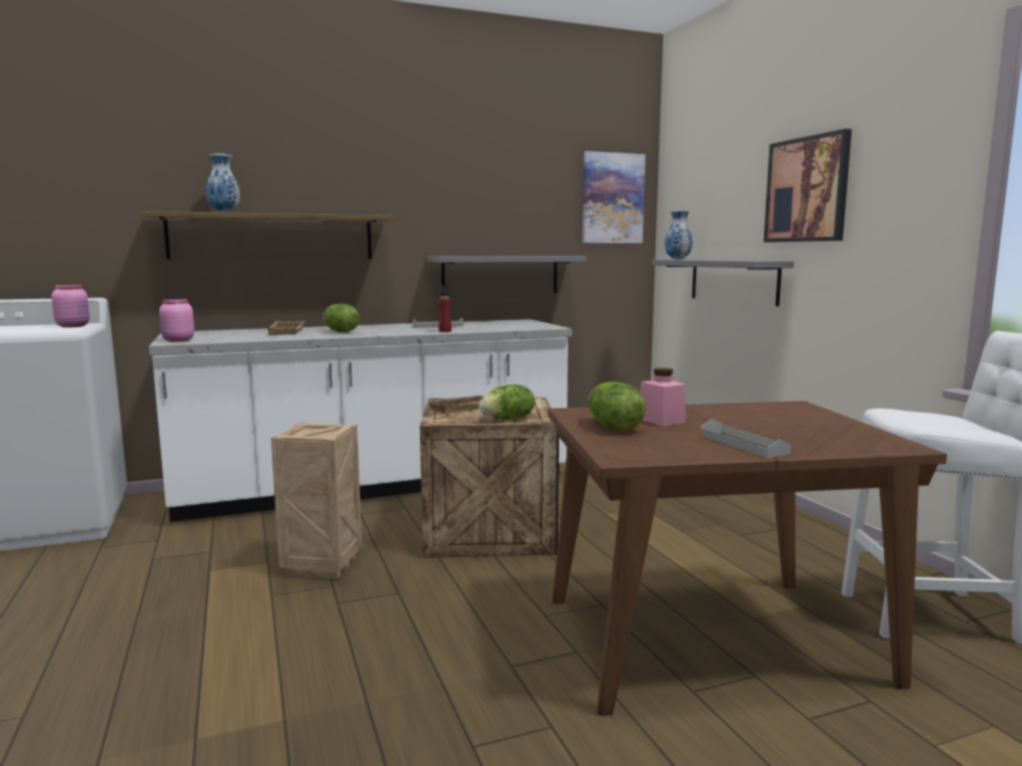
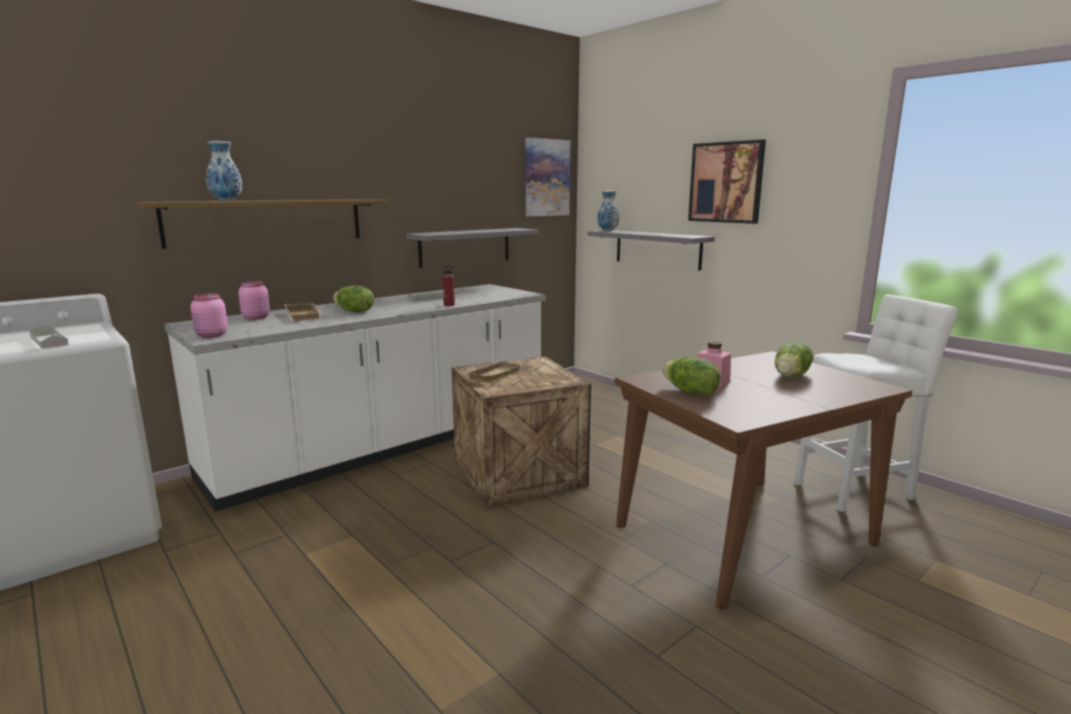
camera: 20 degrees left, 5 degrees up
pink jar [51,284,90,327] -> pink jar moved to [238,281,270,320]
crate [271,422,362,579] -> none
lettuce [479,384,535,419] -> lettuce moved to [775,342,814,377]
grey tray [700,419,791,458] -> grey tray moved to [29,325,69,349]

